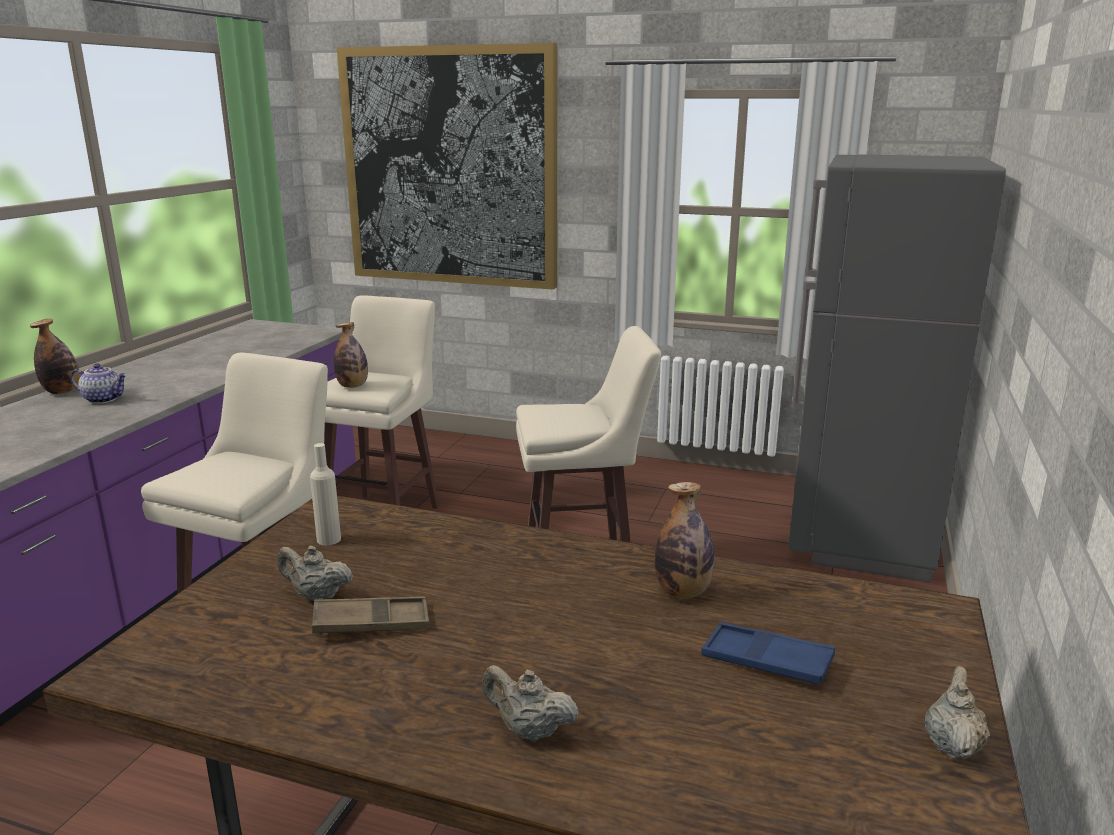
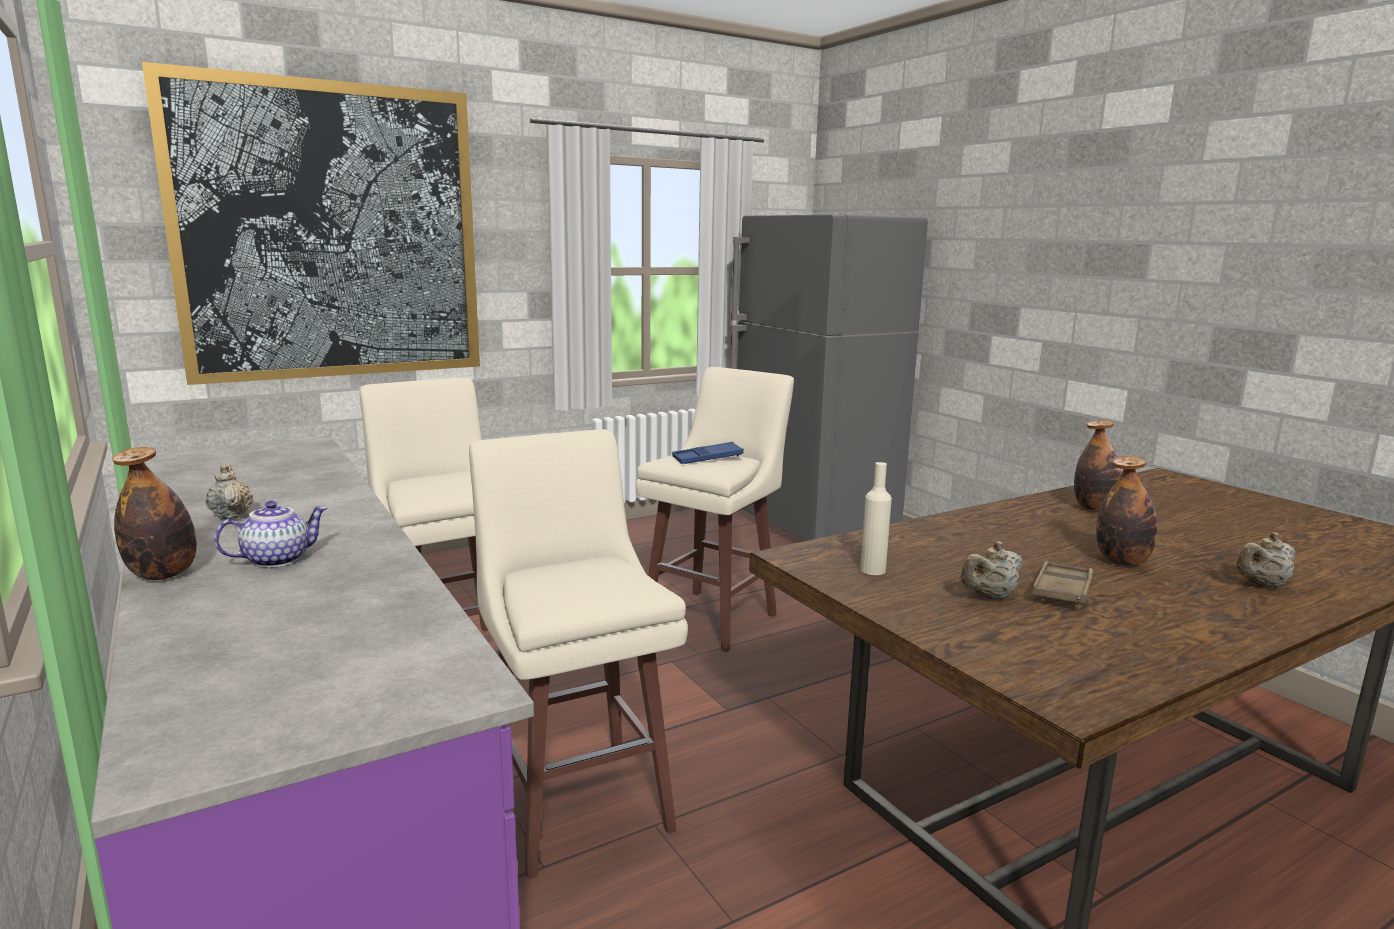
camera: 50 degrees left, 5 degrees down
bottle [334,322,368,388] -> bottle moved to [1096,456,1157,565]
blue tray [701,622,835,684] -> blue tray moved to [672,442,744,464]
beige teapot [925,666,990,760] -> beige teapot moved to [206,464,253,519]

